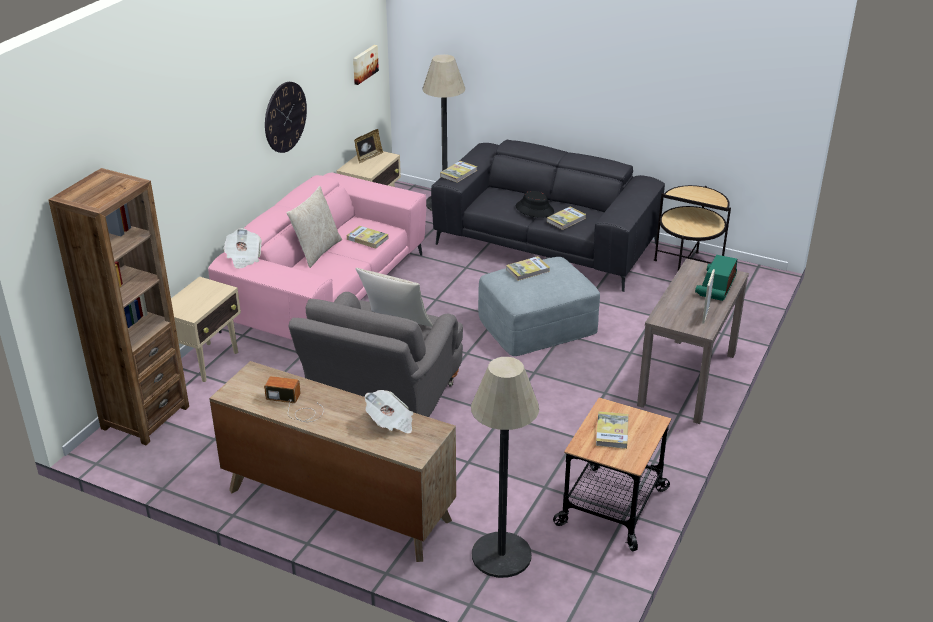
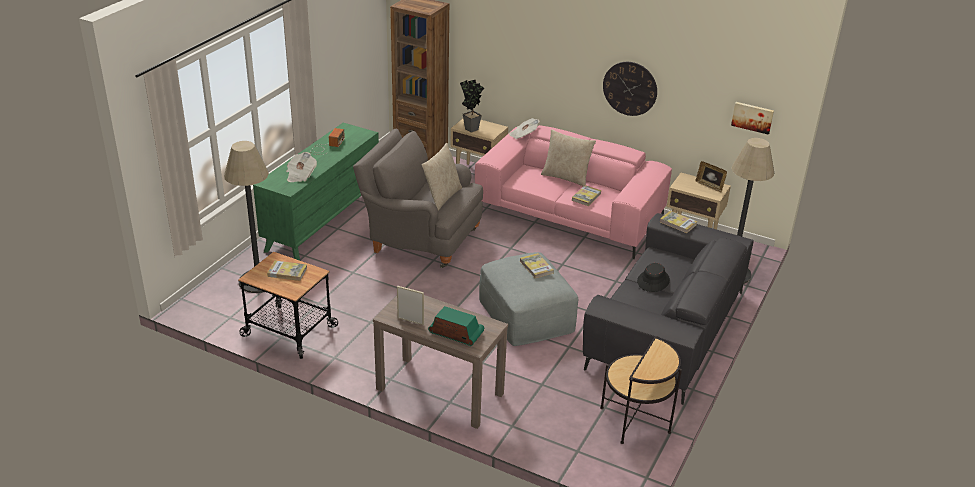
camera: 90 degrees right, 0 degrees up
brown dresser [209,361,456,562] -> green dresser [253,123,379,261]
book [547,207,586,230] -> none
none -> potted plant [460,80,484,132]

